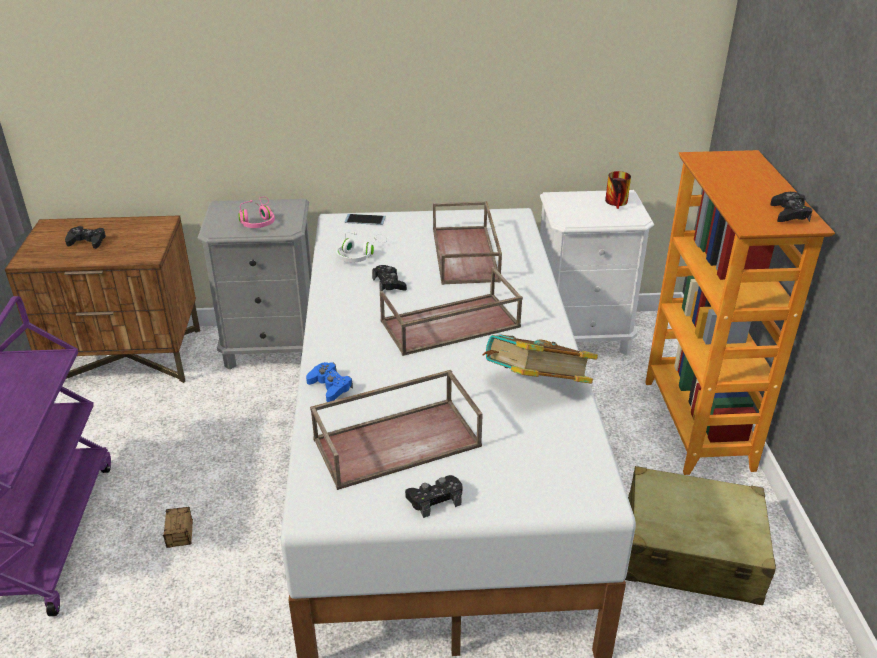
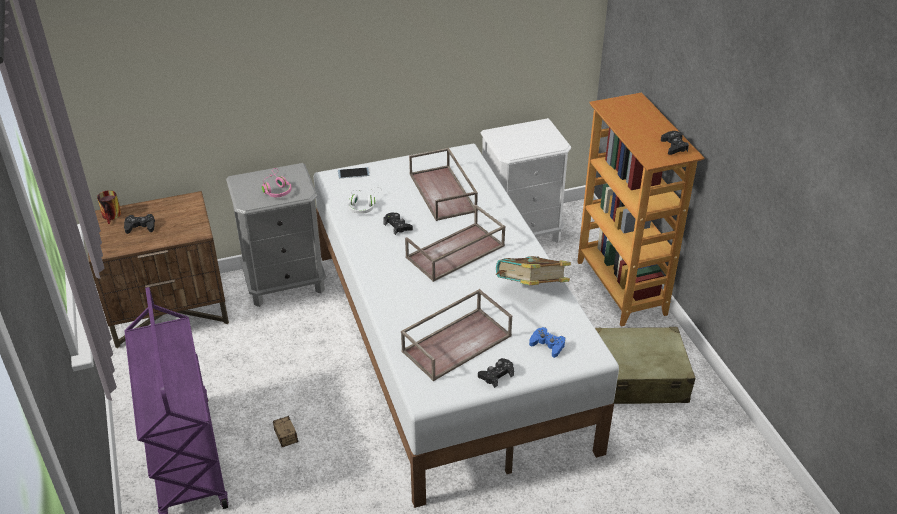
camera: 15 degrees left, 5 degrees up
blue game controller [306,362,353,402] -> blue game controller moved to [529,327,565,358]
mug [605,171,631,209] -> mug moved to [97,190,121,224]

